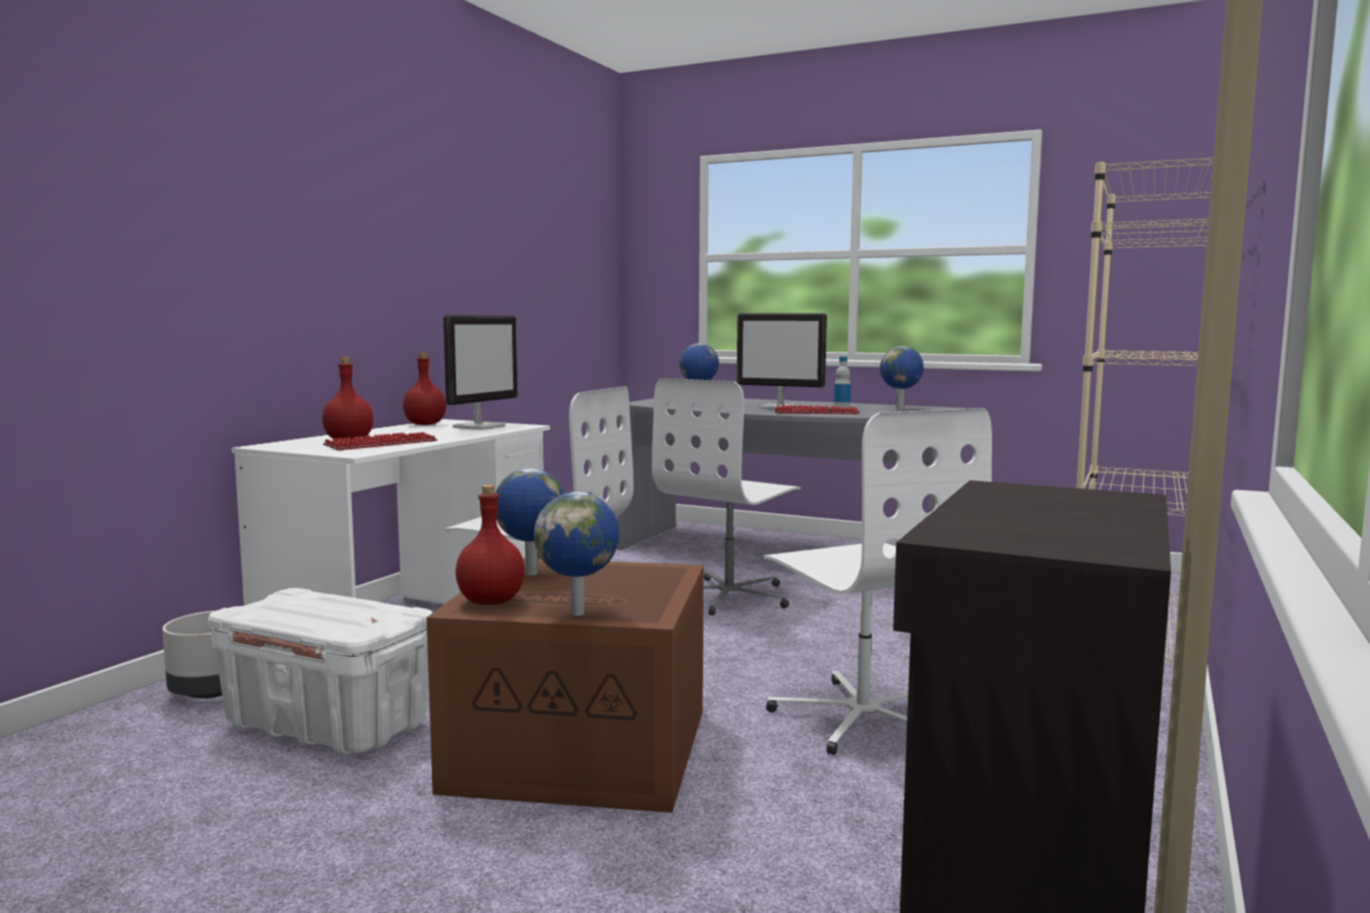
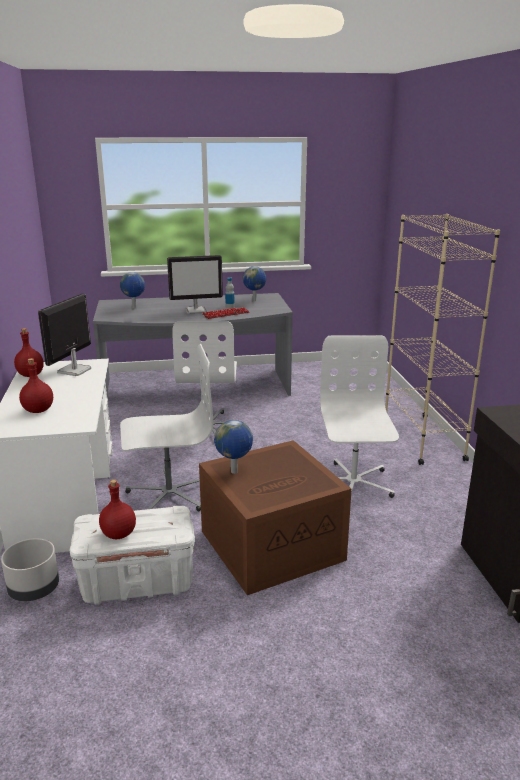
camera: 35 degrees left, 15 degrees up
keyboard [323,432,438,451] -> none
monitor [443,315,517,430] -> monitor turned 150 degrees counterclockwise [38,294,91,376]
red bottle [455,485,525,605] -> red bottle moved to [99,480,136,539]
globe [534,492,619,616] -> none
white office chair [763,408,992,755] -> white office chair turned 120 degrees counterclockwise [320,335,399,498]

